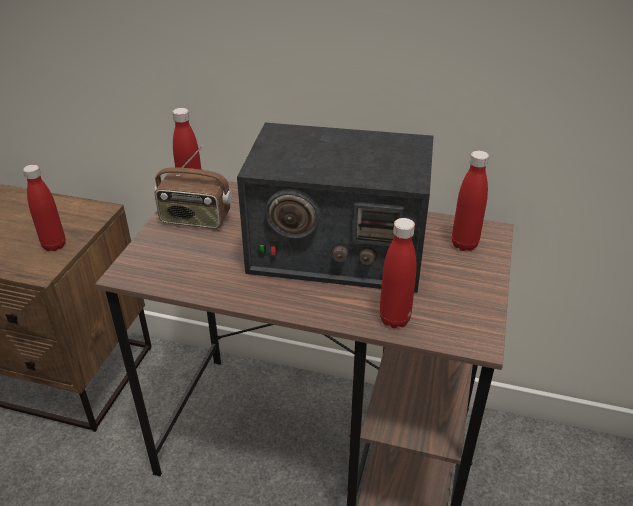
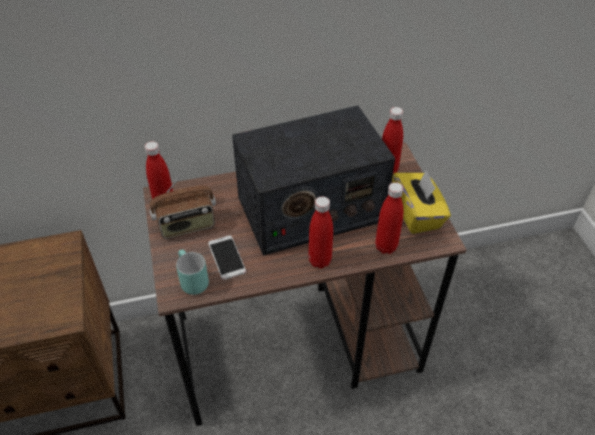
camera: 30 degrees left, 10 degrees up
red bottle [23,165,66,251] -> red bottle moved to [308,196,333,268]
none -> turquoise mug [176,250,209,295]
none -> phone [208,235,246,280]
none -> yellow tissue box [392,170,451,234]

